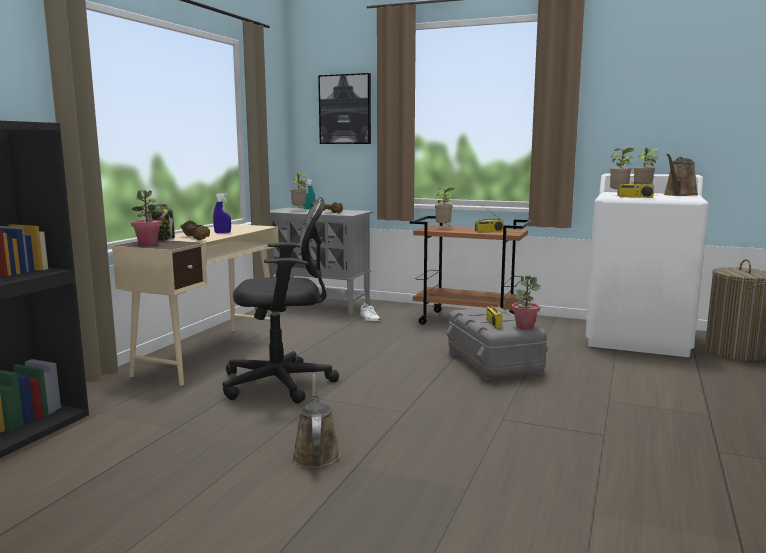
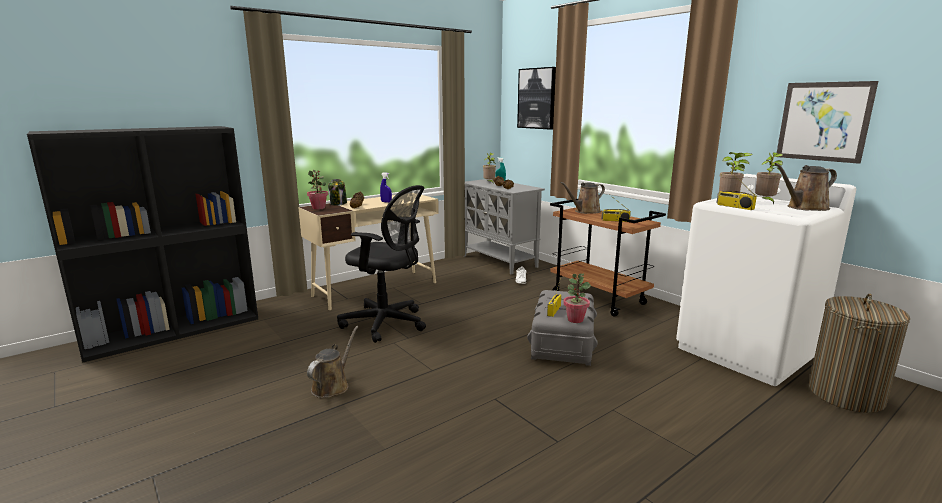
camera: 30 degrees right, 5 degrees up
potted plant [435,188,454,226] -> brown watering can [560,182,605,214]
none -> picture [777,81,878,164]

